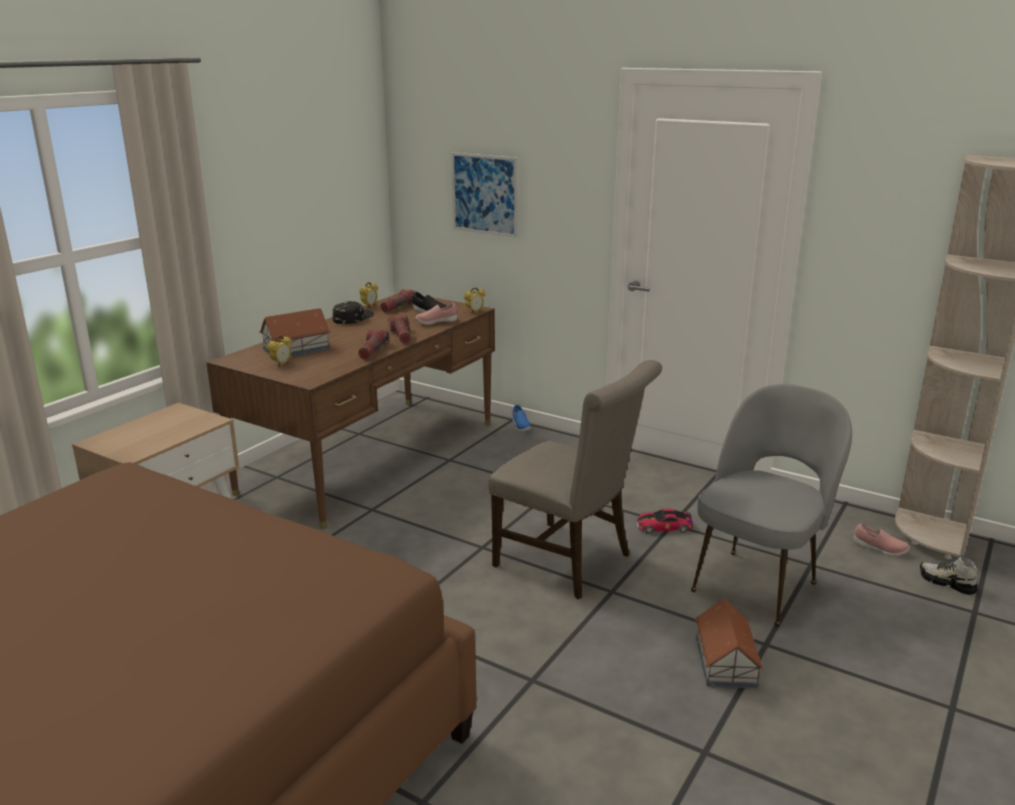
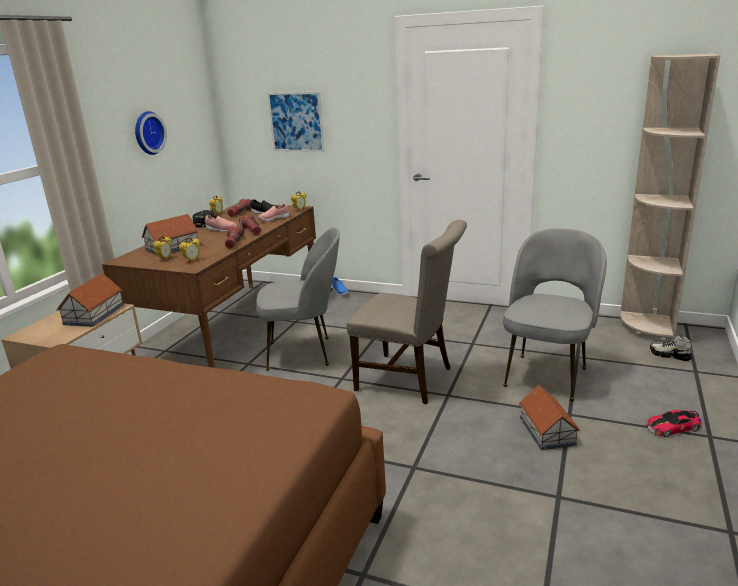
camera: 10 degrees left, 0 degrees up
toy car [636,509,693,534] -> toy car moved to [647,410,701,437]
pink shoe [853,523,910,556] -> pink shoe moved to [205,215,237,232]
none -> toy house [57,273,124,327]
none -> wall clock [135,111,167,155]
none -> alarm clock [179,237,200,262]
none -> grey chair [256,227,340,370]

